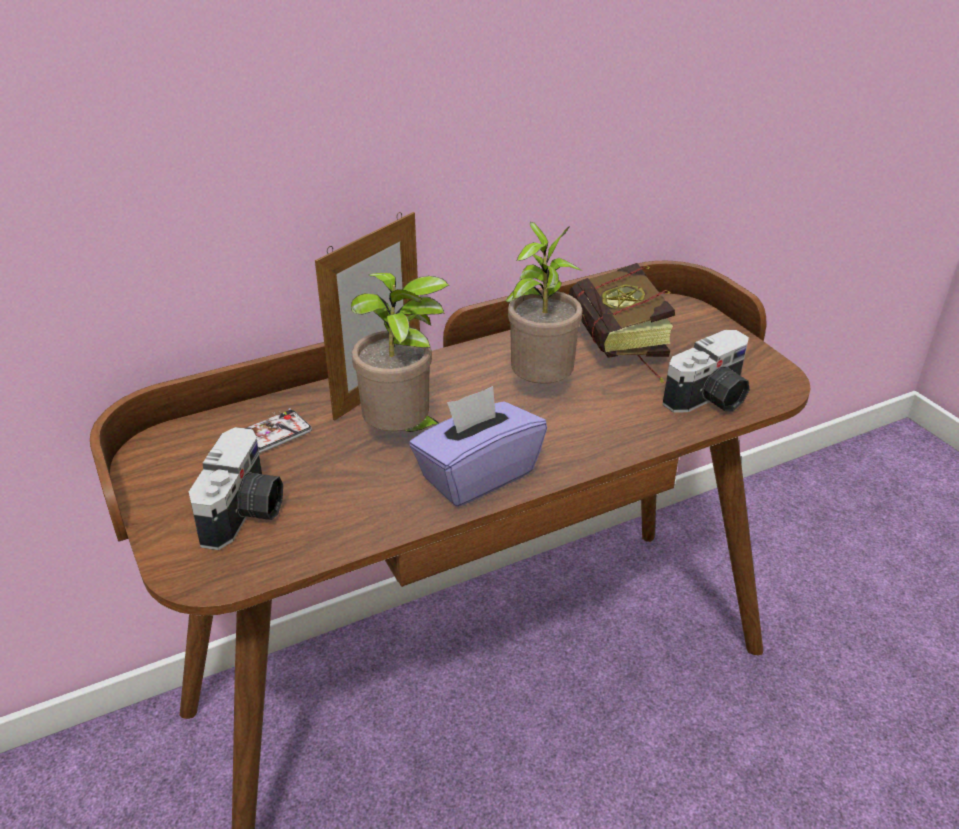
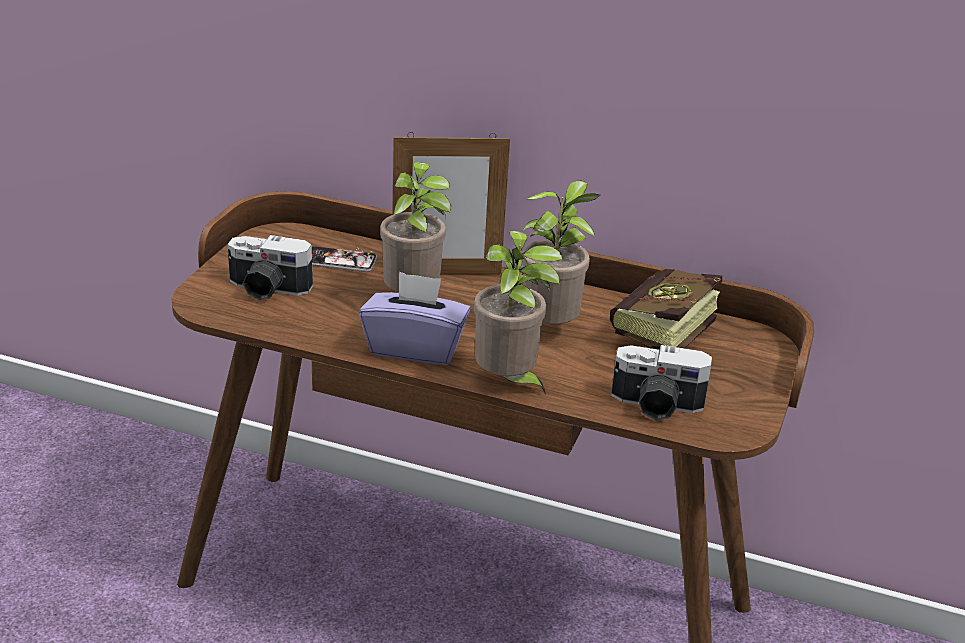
camera: 45 degrees right, 5 degrees down
camera [189,427,283,550] -> camera turned 45 degrees clockwise [228,235,313,300]
none -> potted plant [474,231,563,395]

